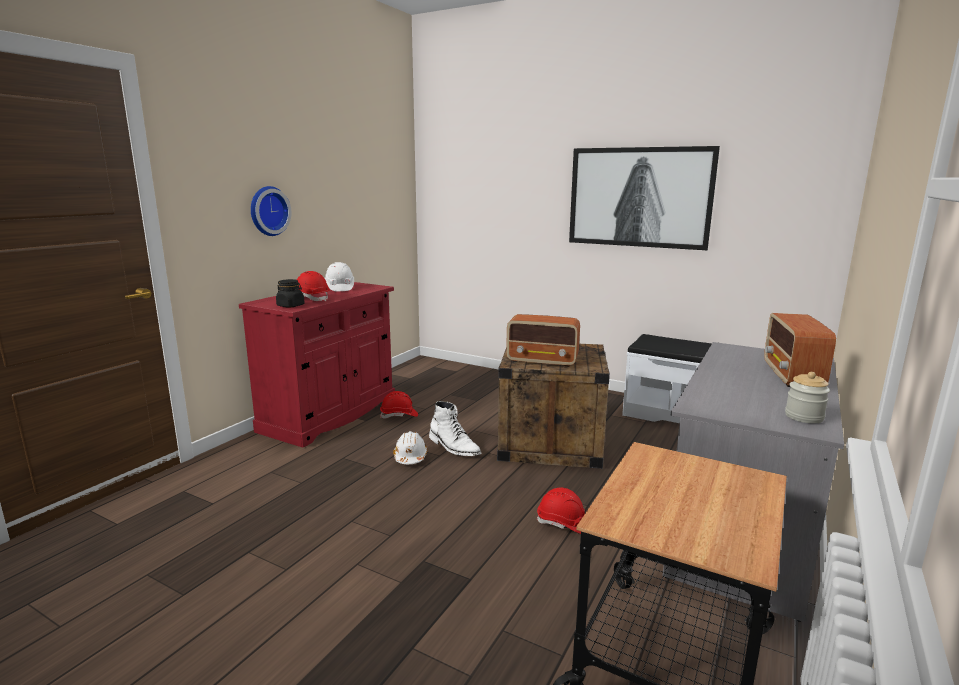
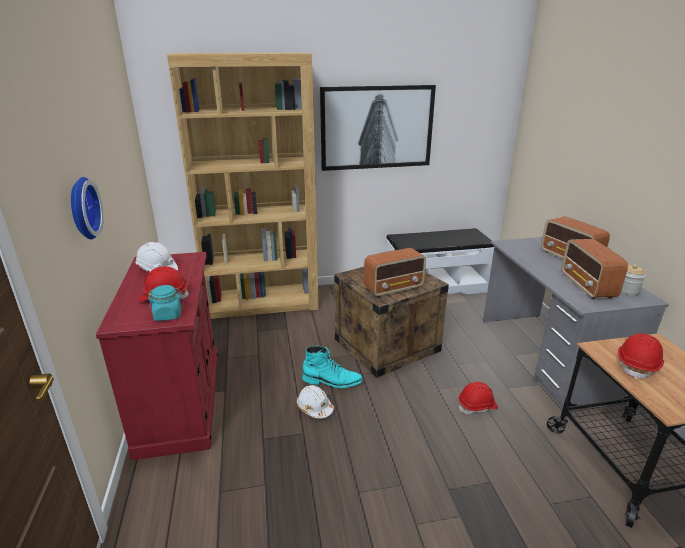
camera: 40 degrees left, 10 degrees up
black jar [276,279,304,307] -> turquoise jar [148,285,182,321]
red hard hat [380,391,418,419] -> red hard hat moved to [618,333,664,379]
white boot [429,401,481,456] -> turquoise boot [302,346,363,388]
none -> brown bookcase [167,53,319,319]
none -> radio [561,239,628,299]

